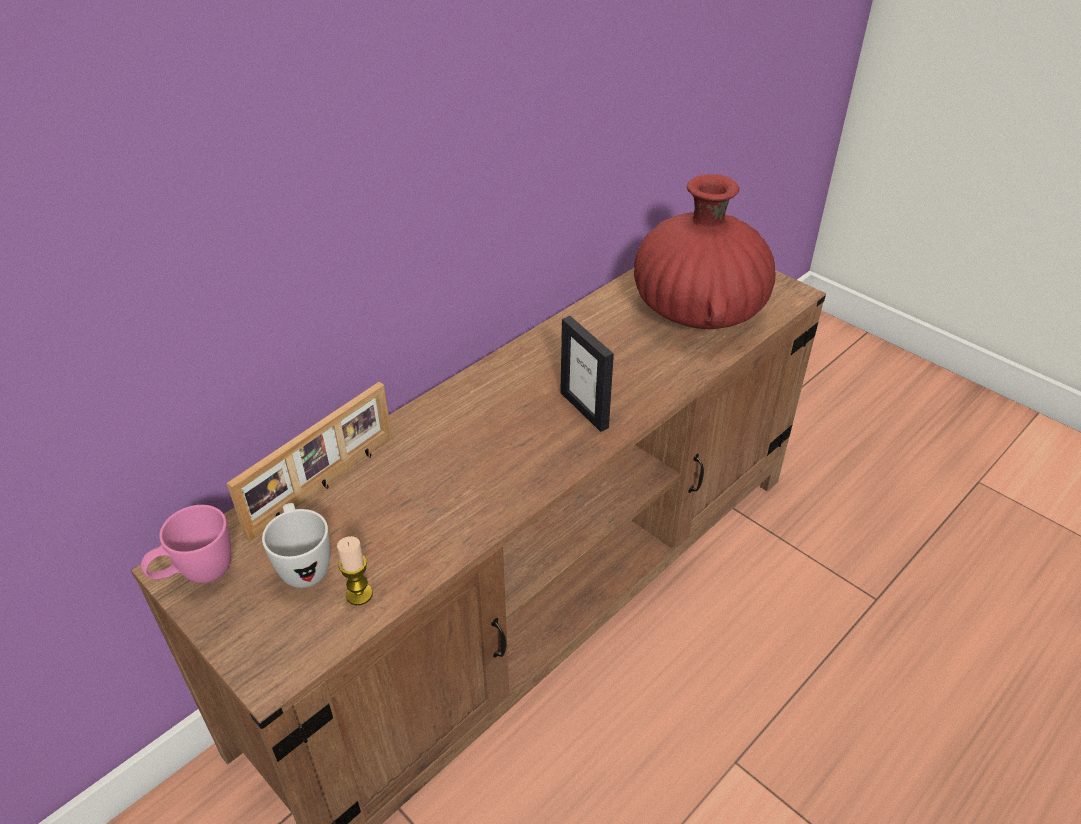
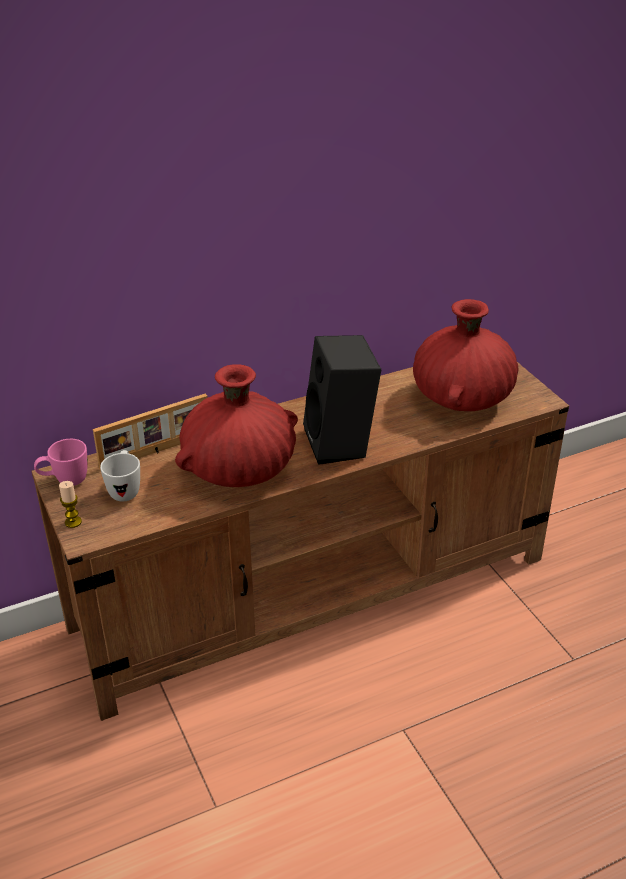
camera: 20 degrees right, 5 degrees down
candle [337,536,373,605] -> candle moved to [59,481,82,528]
picture frame [560,316,614,432] -> black speaker [303,335,381,465]
none -> red vase [175,364,298,487]

